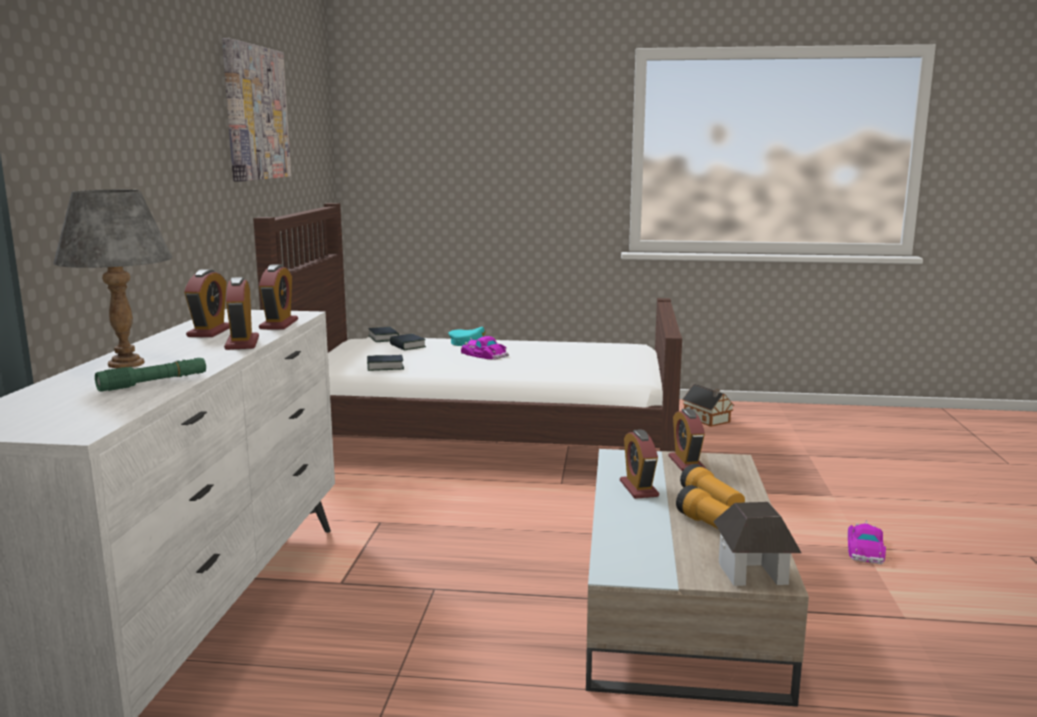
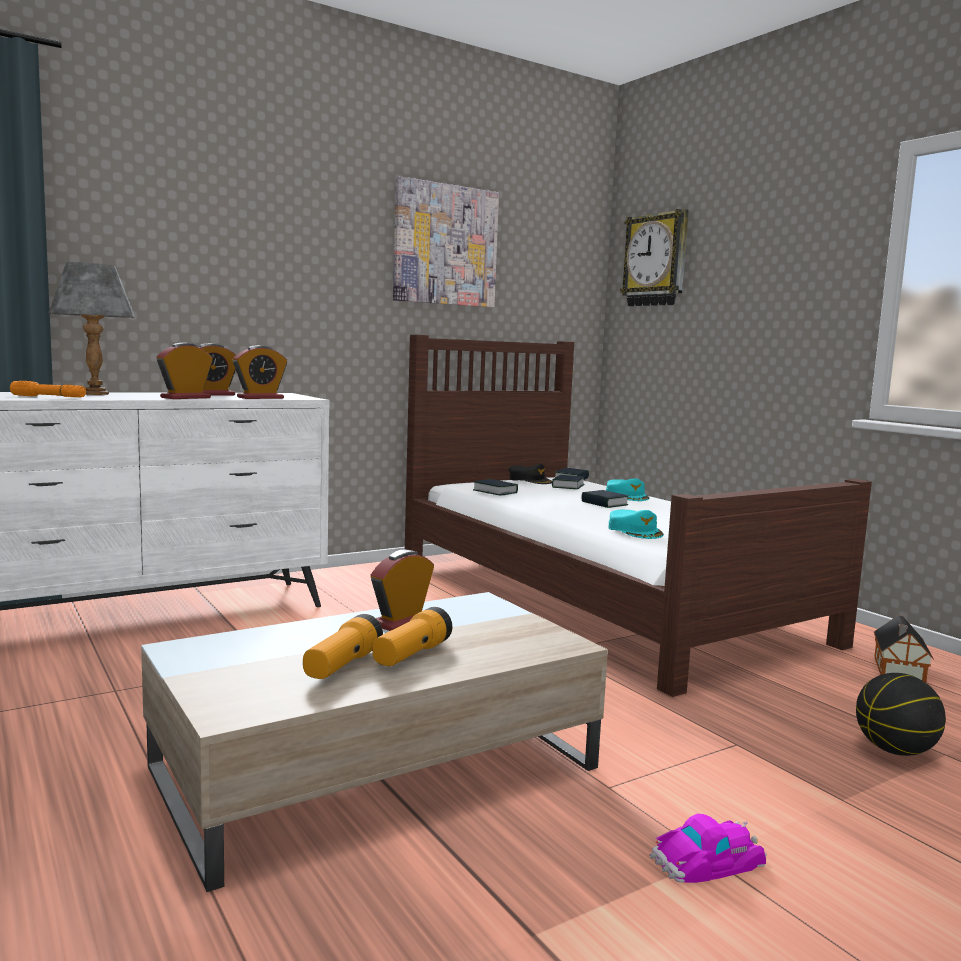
camera: 50 degrees right, 5 degrees down
green flashlight [95,358,206,392] -> orange flashlight [10,381,86,397]
toy car [461,336,509,360] -> book [581,490,629,508]
alarm clock [669,409,706,472] -> none
toy house [713,502,802,586] -> none
none -> black cap [509,464,552,484]
none -> turquoise cap [608,510,664,539]
none -> wall clock [620,209,689,306]
none -> basketball [856,673,946,756]

